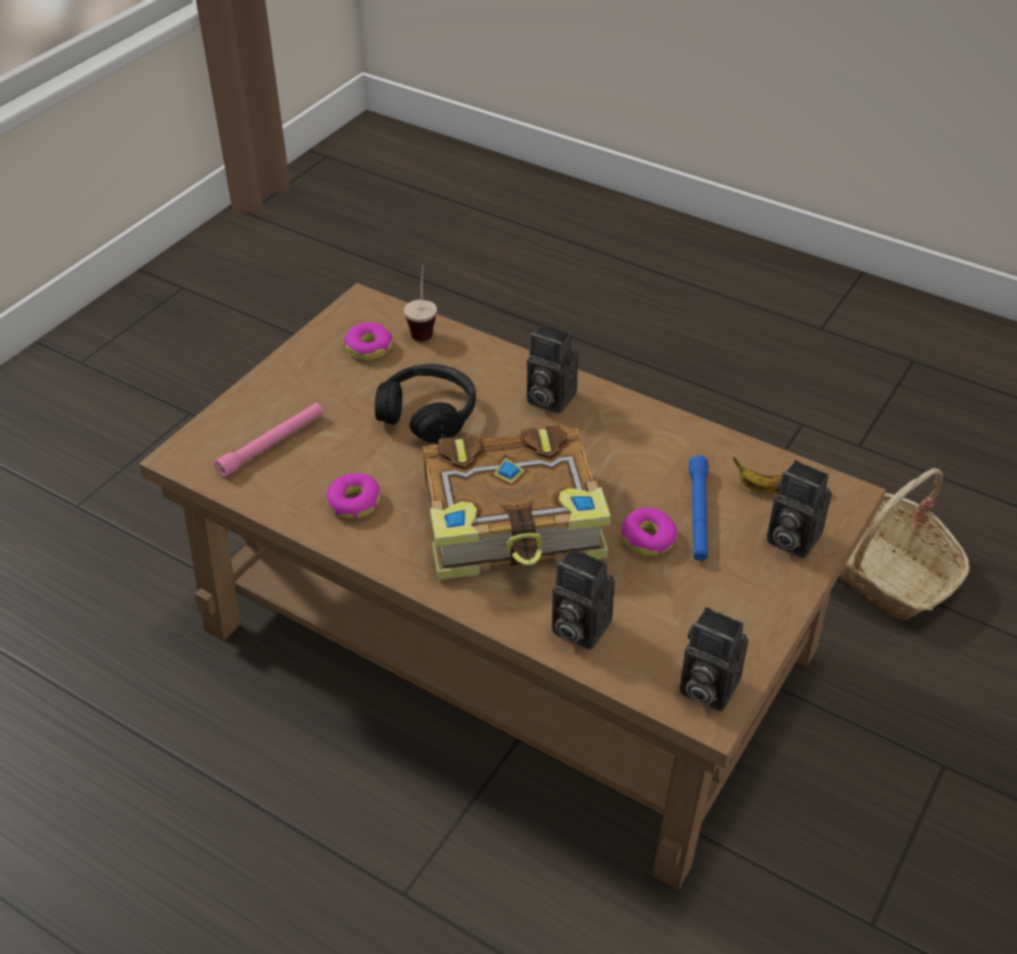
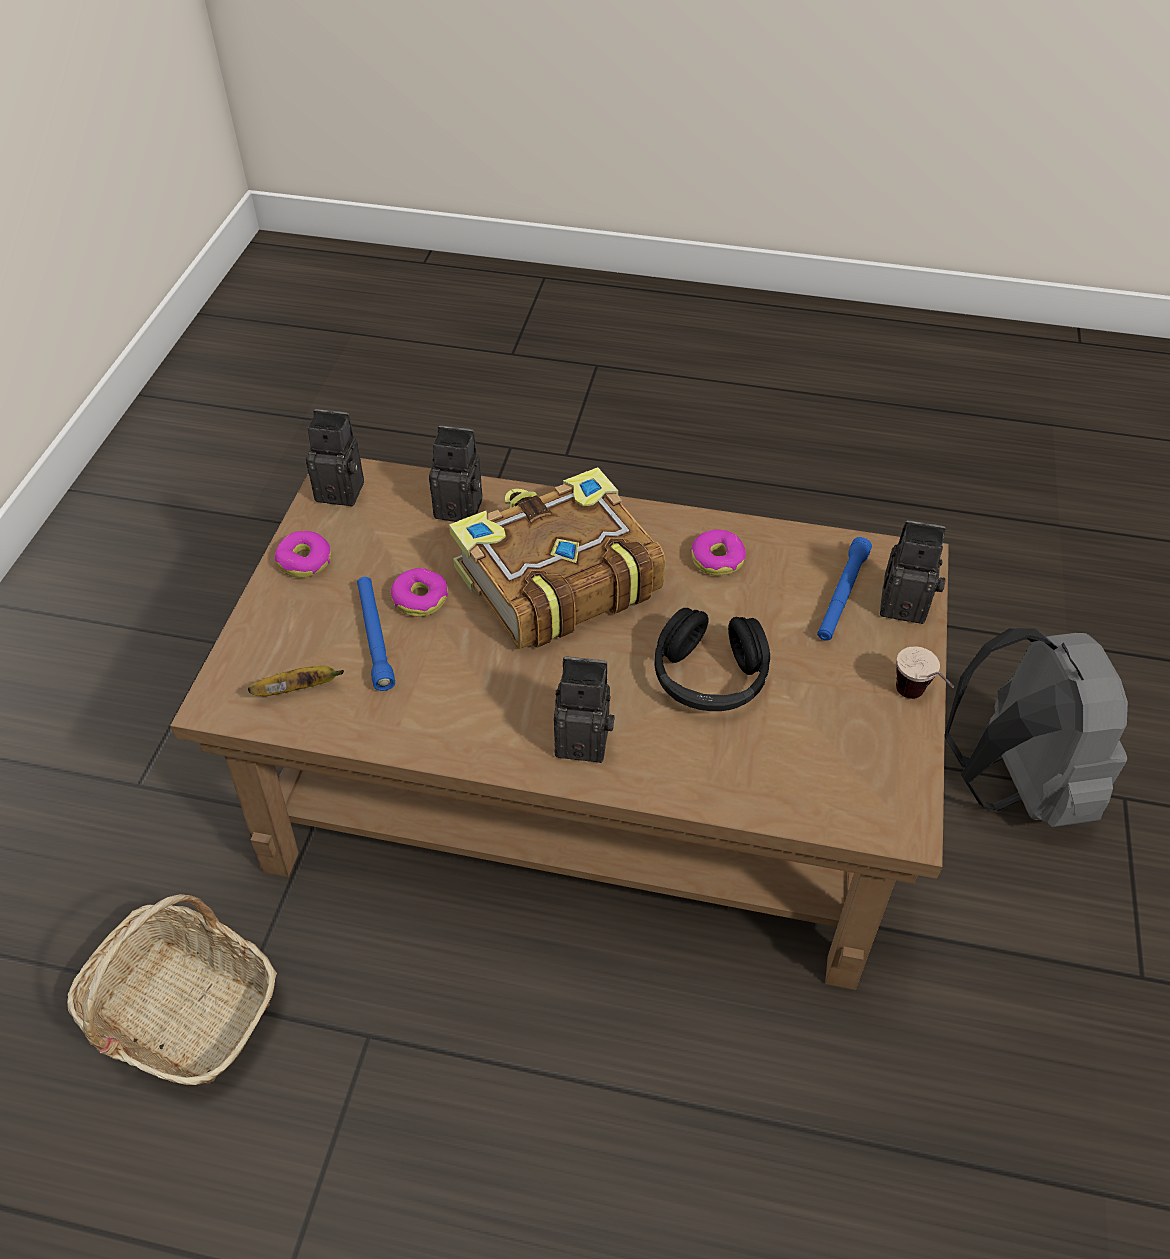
camera: 160 degrees right, 5 degrees up
pink flashlight [215,403,323,477] -> blue flashlight [817,537,872,641]
donut [344,322,393,360] -> donut moved to [275,531,331,578]
cup [404,265,437,341] -> cup moved to [896,646,954,699]
camera [767,460,832,558] -> camera moved to [880,520,946,624]
none -> grey backpack [945,628,1128,827]

